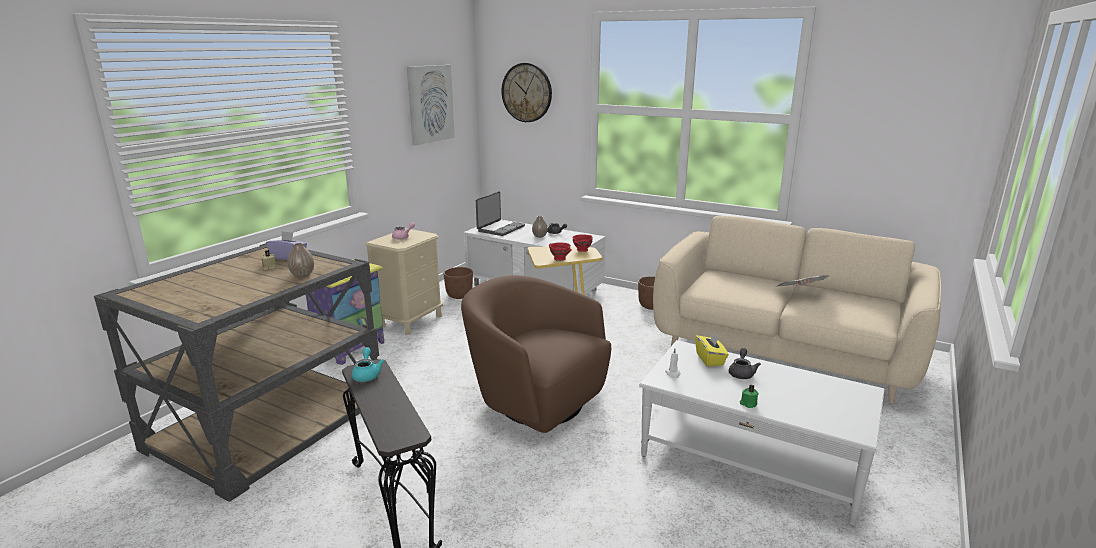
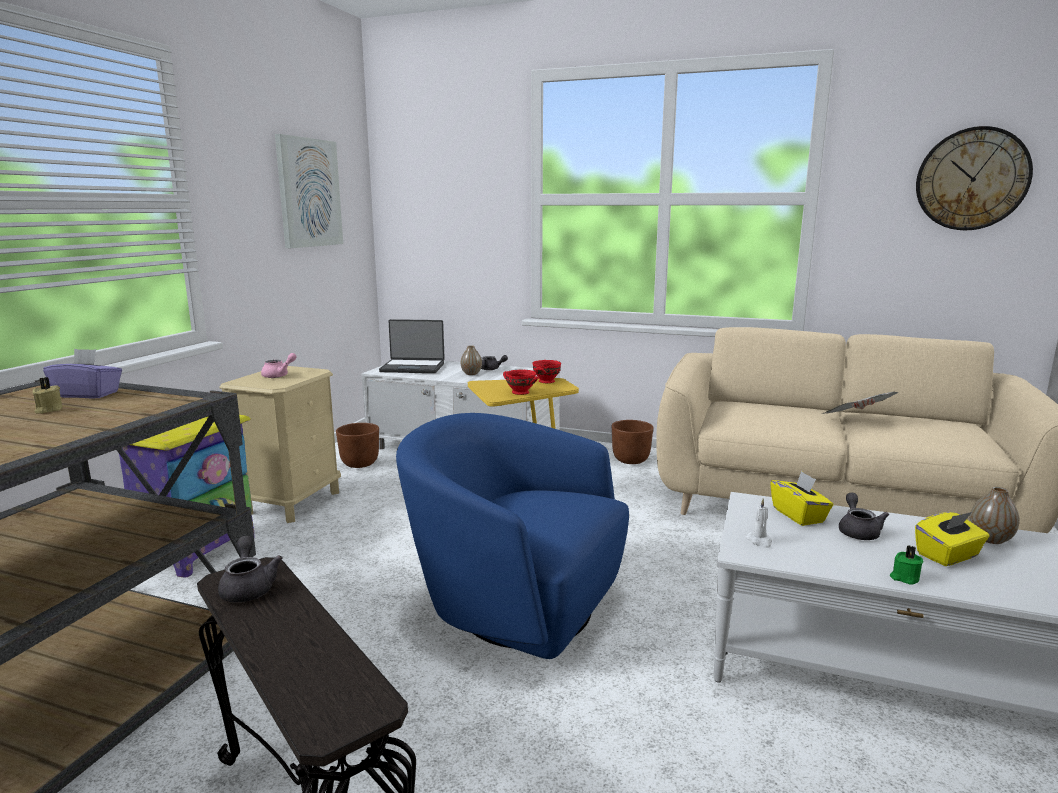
camera: 10 degrees left, 5 degrees down
vase [287,243,314,277] -> vase moved to [970,487,1020,544]
turquoise teapot [352,347,384,382] -> grey teapot [218,536,283,603]
brown armchair [461,275,611,433] -> blue armchair [396,413,629,659]
laptop [476,191,525,236] -> laptop turned 75 degrees clockwise [379,319,445,373]
wall clock [501,63,552,122] -> wall clock moved to [916,126,1033,230]
none -> yellow tissue box [915,512,989,566]

